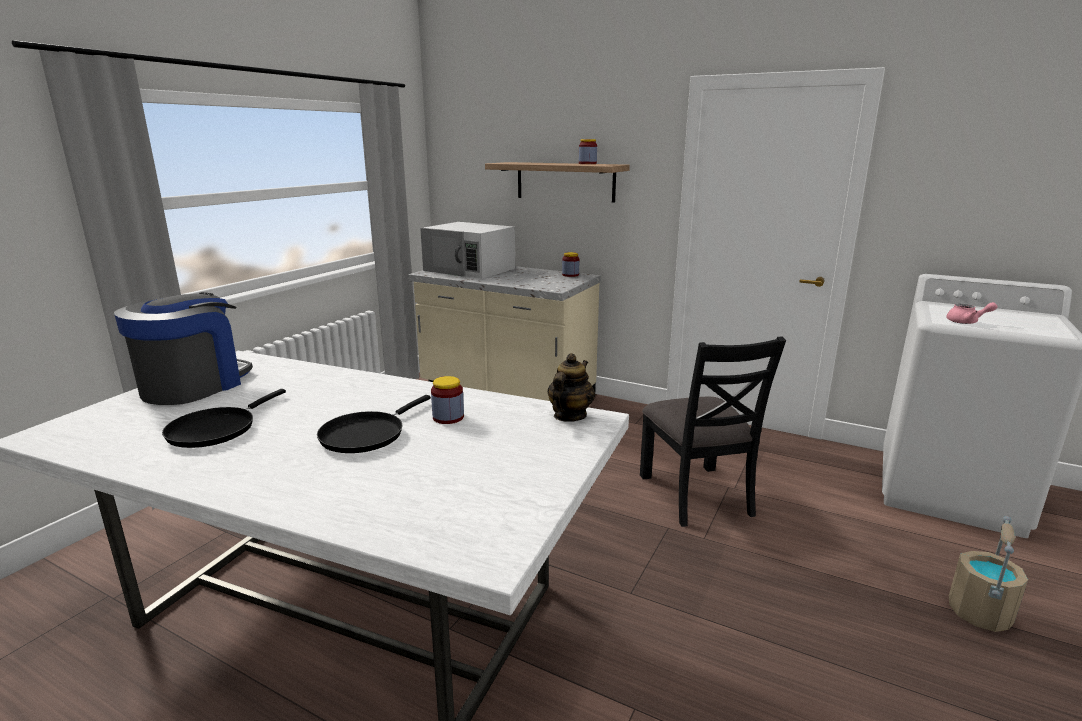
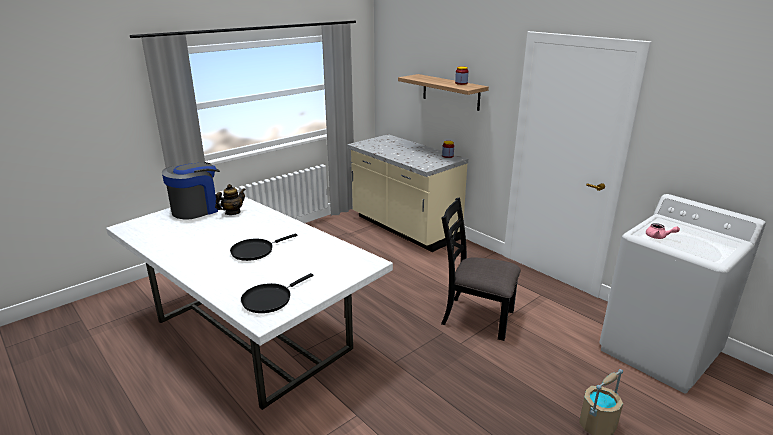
camera: 20 degrees right, 5 degrees up
black frying pan [162,389,286,448] -> black frying pan moved to [241,273,314,313]
white microwave [420,222,515,278] -> none
jar [431,376,464,424] -> none
teapot [547,353,595,422] -> teapot moved to [215,184,246,215]
black chair [640,336,786,527] -> black chair turned 105 degrees clockwise [441,197,521,341]

